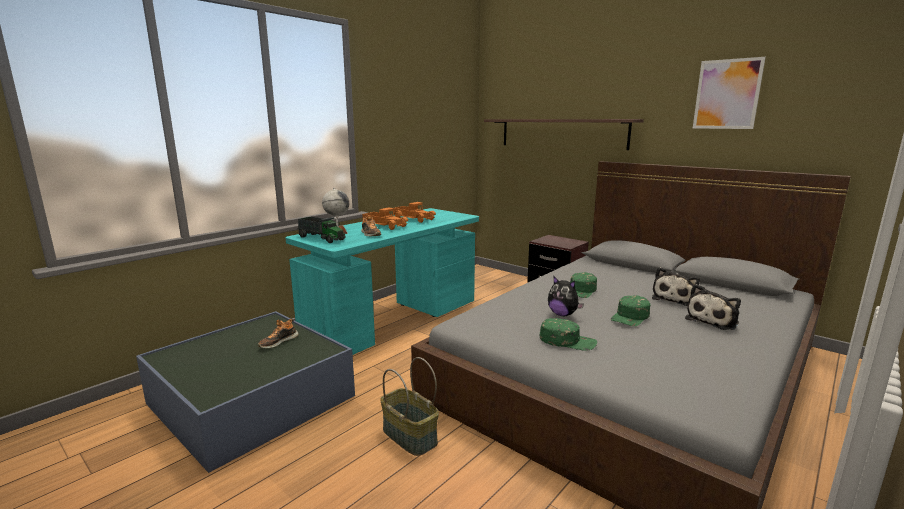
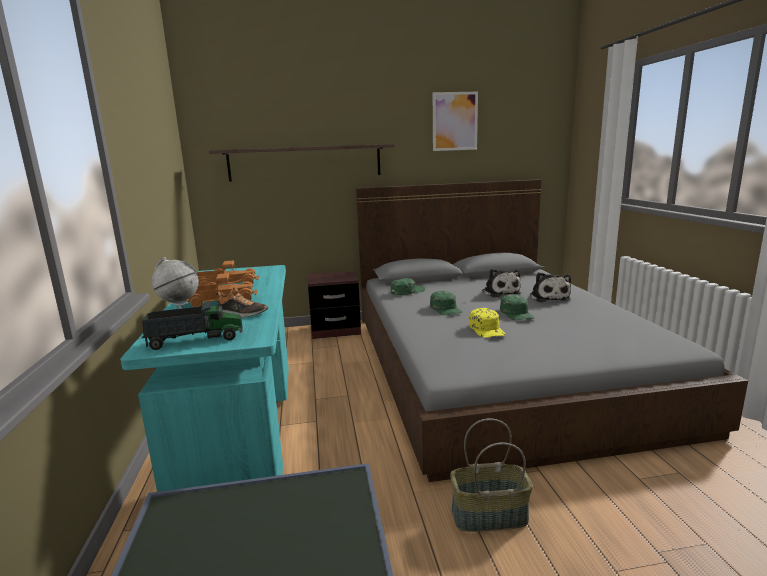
camera: 50 degrees left, 0 degrees up
shoe [257,319,298,349] -> none
green cap [540,318,597,351] -> green cap moved to [391,278,426,295]
plush toy [548,277,584,316] -> yellow cap [469,308,506,338]

